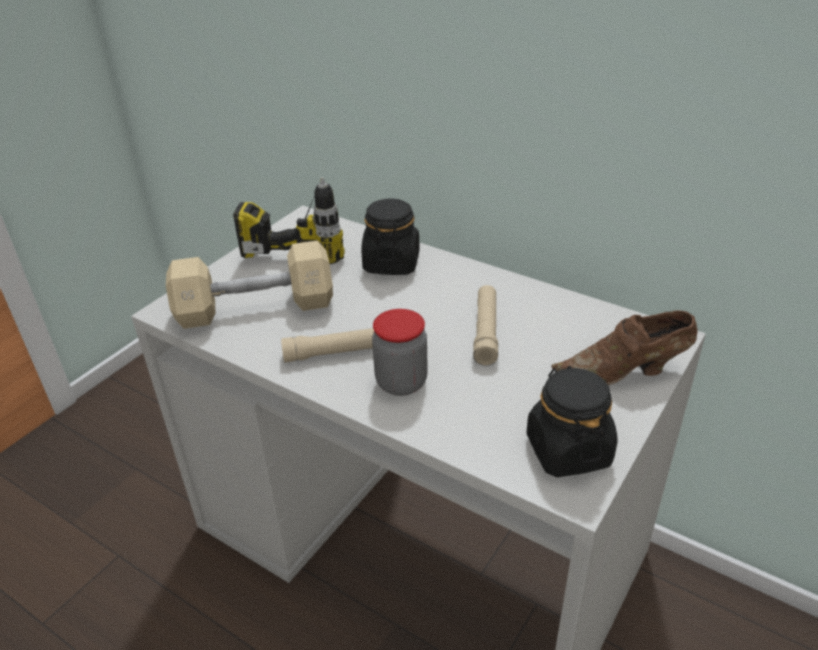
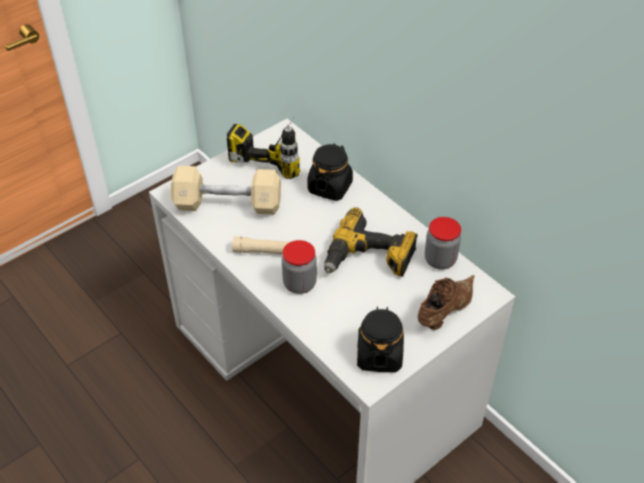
camera: 15 degrees right, 10 degrees up
beige flashlight [473,285,498,366] -> power drill [324,207,418,277]
brown shoe [552,310,698,385] -> brown shoe turned 120 degrees clockwise [418,275,474,330]
none -> jar [425,217,461,270]

